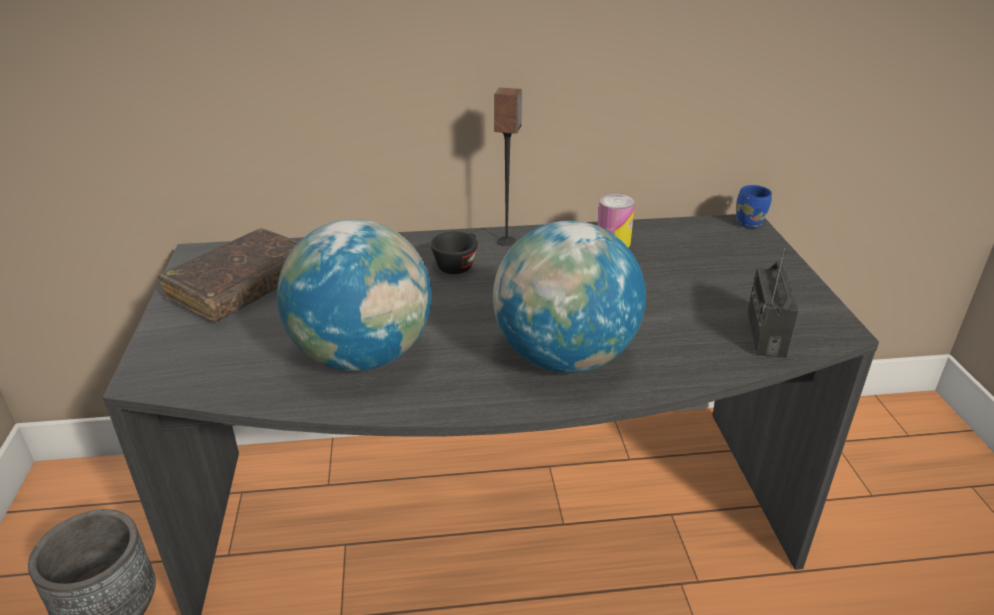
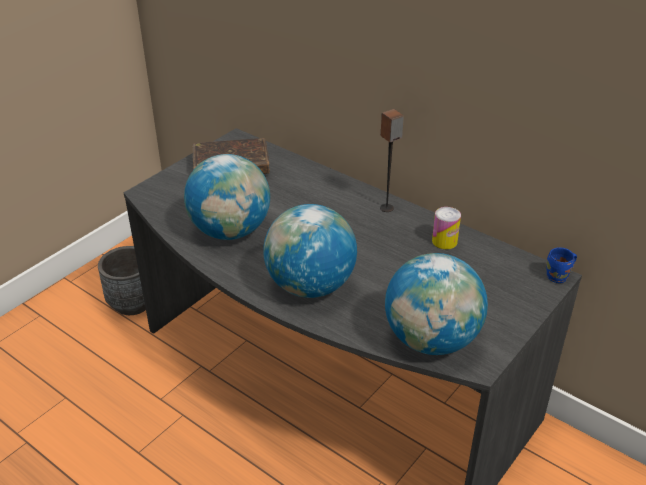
camera: 45 degrees right, 5 degrees up
black cup [431,232,478,274] -> none
radio [747,248,799,358] -> globe [385,253,488,355]

